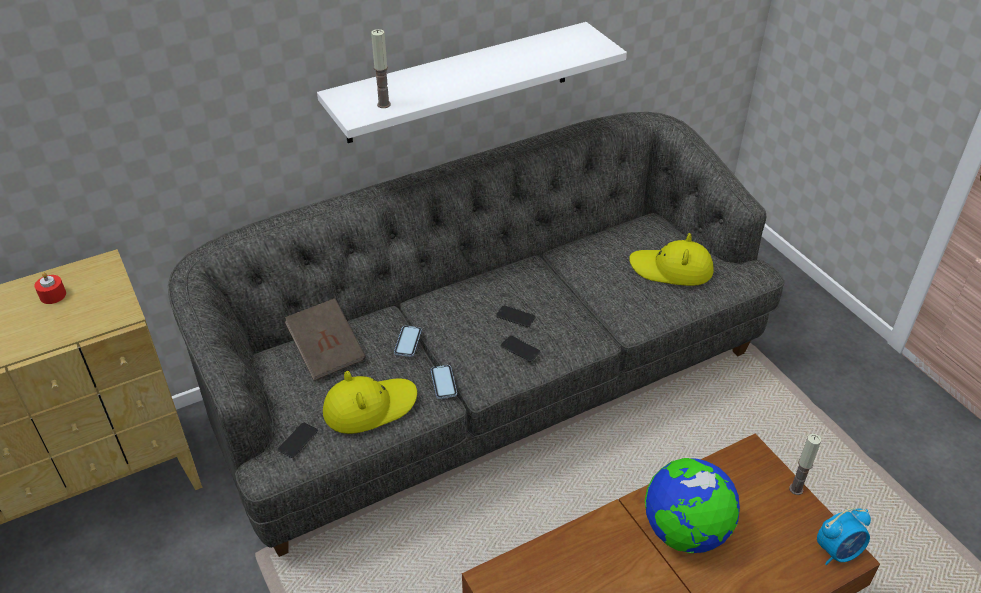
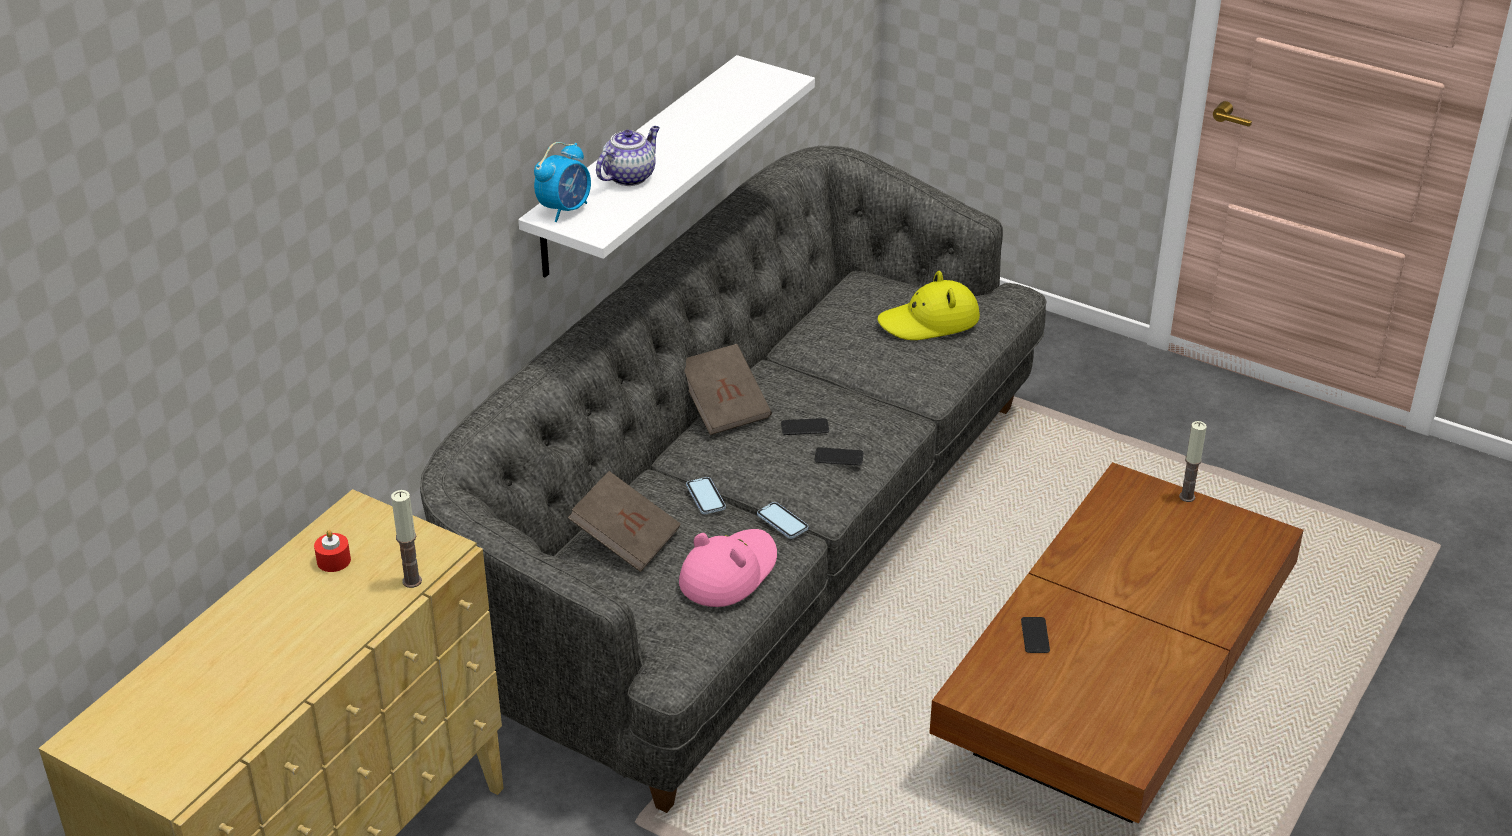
camera: 30 degrees left, 5 degrees down
phone [278,423,318,458] -> phone moved to [1021,617,1050,653]
yellow hat [323,371,417,434] -> pink hat [679,529,777,607]
candle [371,29,391,108] -> candle moved to [391,490,422,588]
globe [645,458,740,553] -> none
alarm clock [817,508,871,565] -> alarm clock moved to [534,142,591,222]
none -> teapot [596,126,660,186]
none -> brown book [685,344,772,435]

